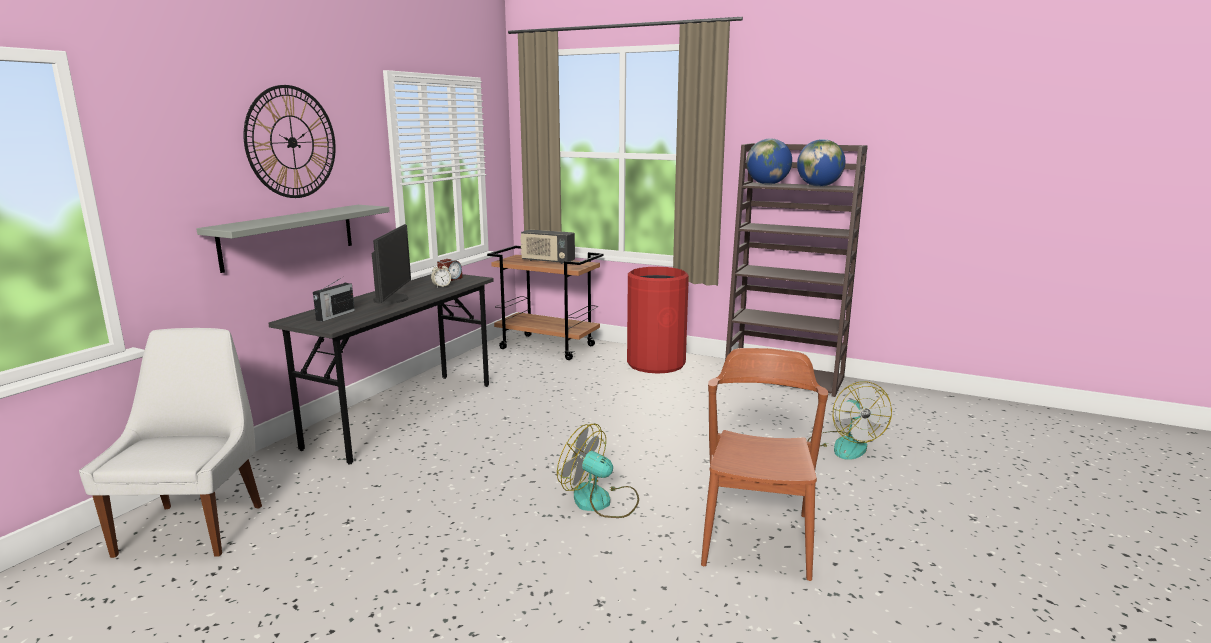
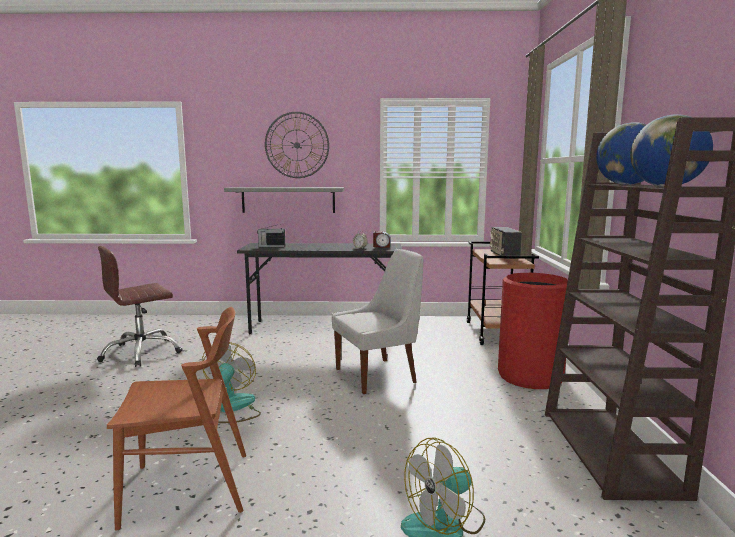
camera: 65 degrees right, 5 degrees down
white chair [79,328,262,558] -> white chair moved to [332,249,423,394]
monitor [372,224,411,304] -> none
none -> brown office chair [97,246,183,367]

